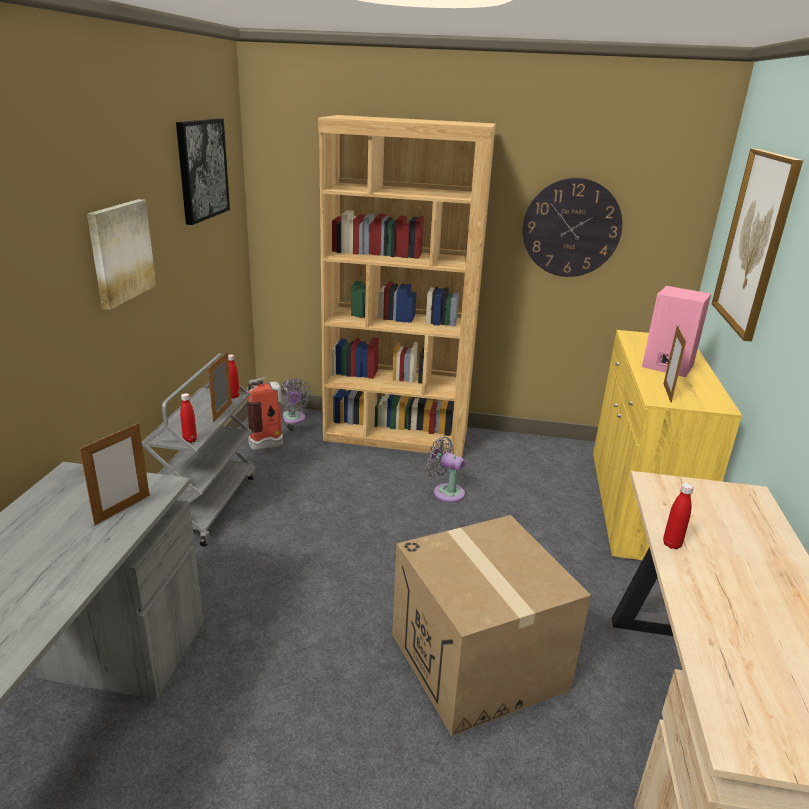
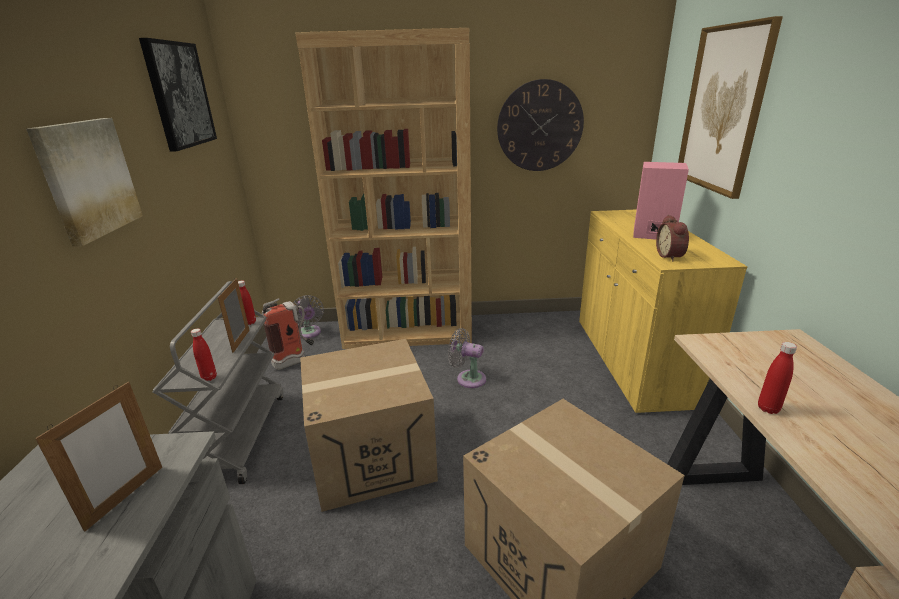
camera: 10 degrees left, 0 degrees up
picture frame [663,325,686,403] -> alarm clock [656,215,689,261]
none -> cardboard box [300,339,438,512]

